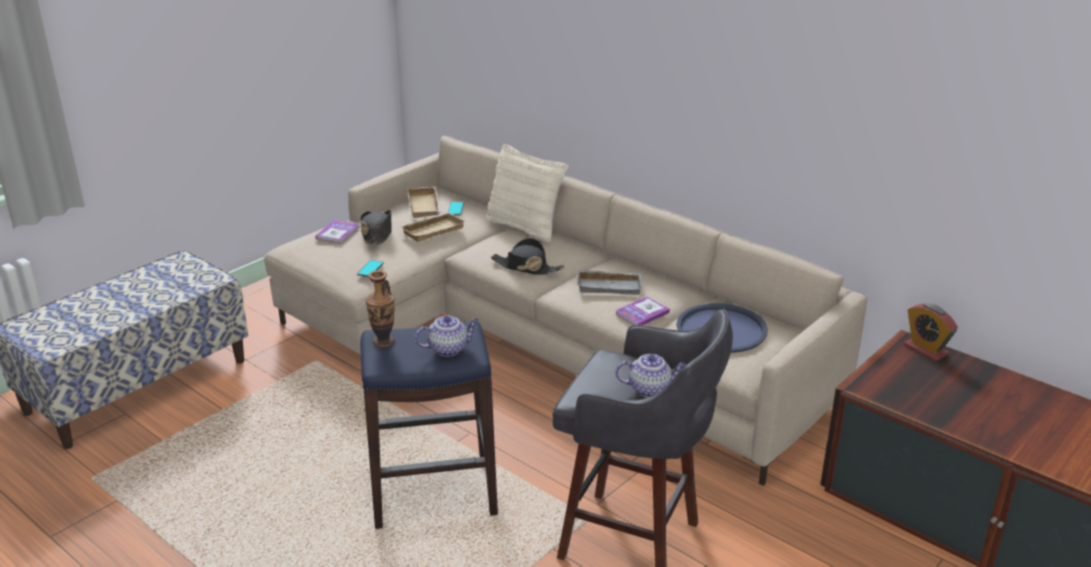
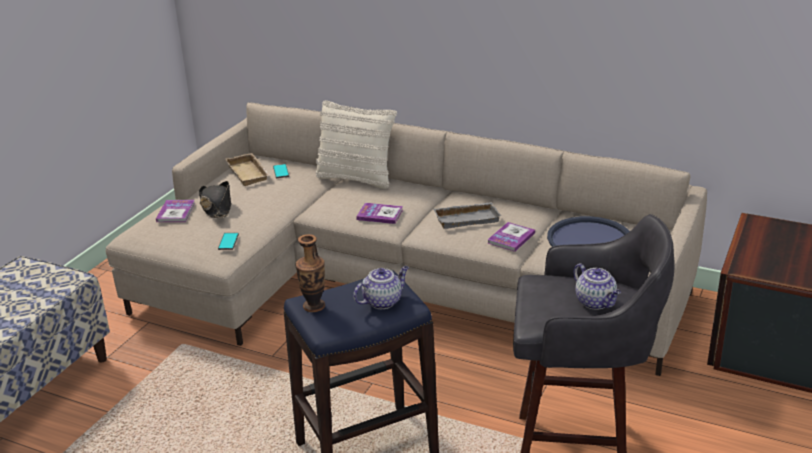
camera: 15 degrees left, 0 degrees up
beige tray [399,212,465,242] -> none
black hat [491,238,564,275] -> book [356,203,403,224]
teapot [615,354,686,397] -> teapot turned 75 degrees clockwise [574,263,621,309]
alarm clock [904,303,958,362] -> none

